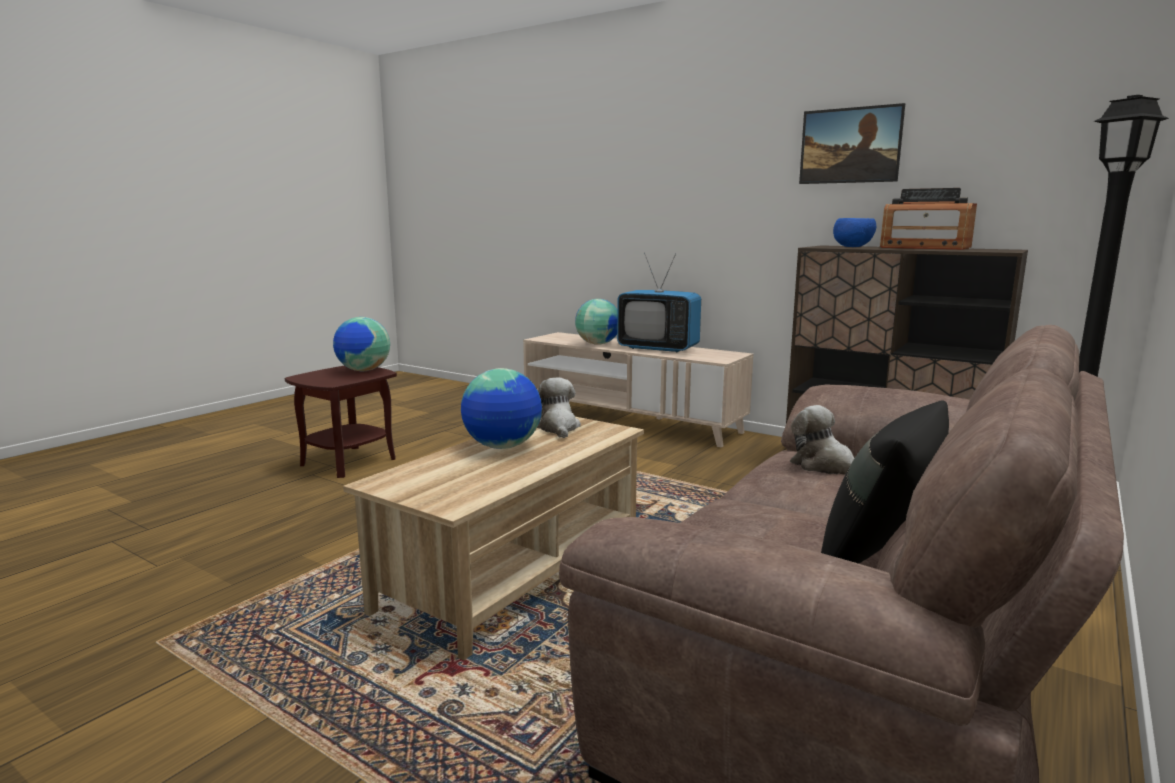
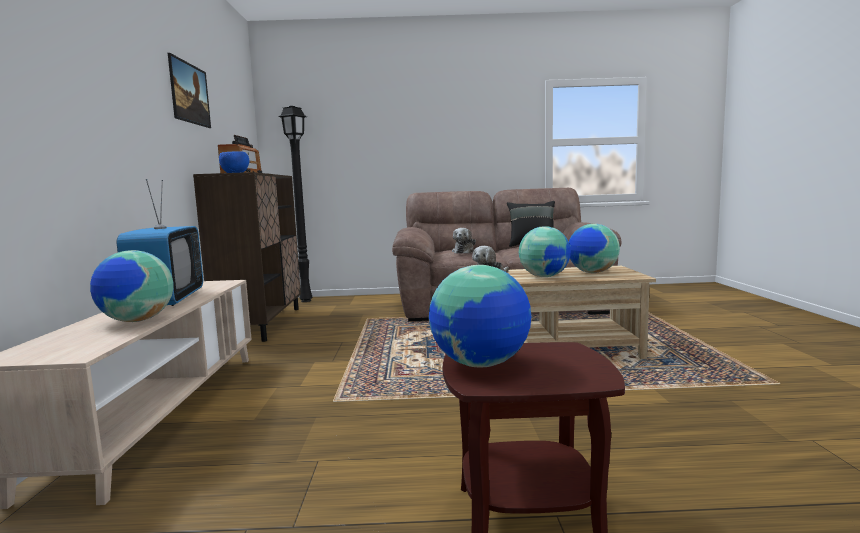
camera: 125 degrees left, 5 degrees down
none -> globe [569,224,620,273]

